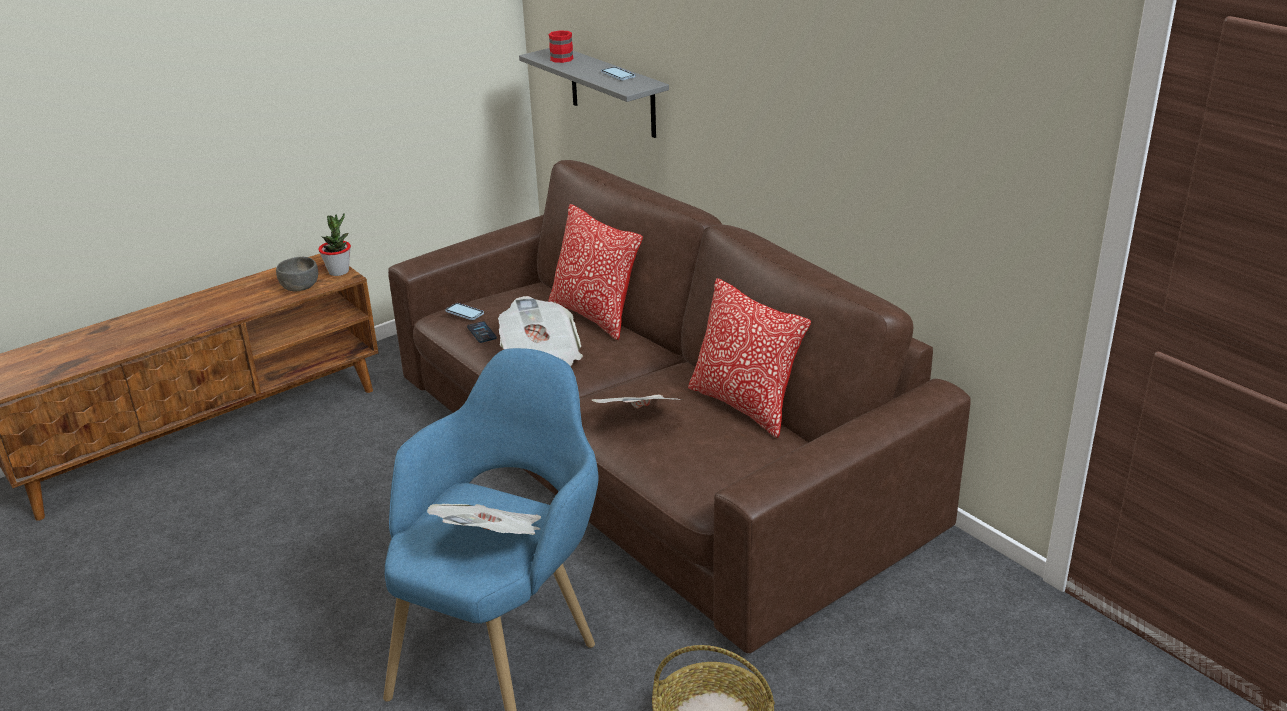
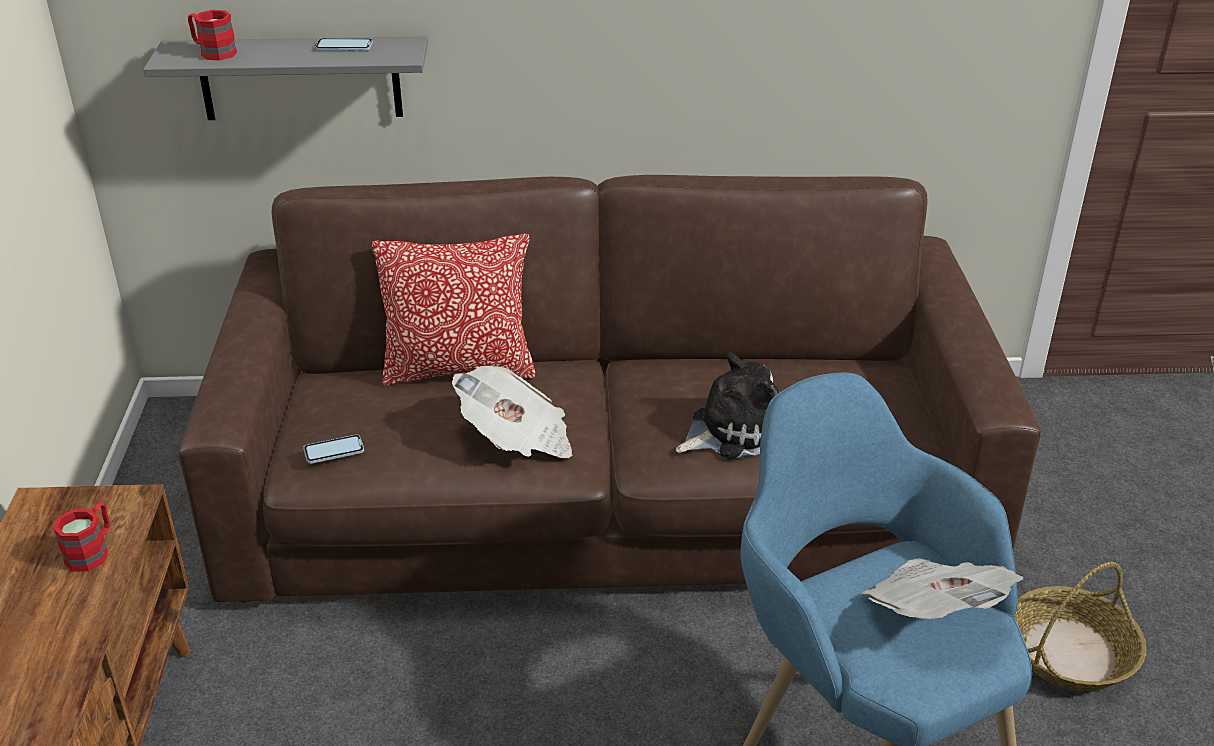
camera: 55 degrees left, 5 degrees up
grey bowl [276,257,318,292] -> red mug [53,503,110,572]
potted plant [318,213,351,276] -> none
phone [467,321,497,343] -> none
newspaper [592,395,682,408] -> plush toy [676,352,780,459]
pillow [688,278,811,438] -> none

